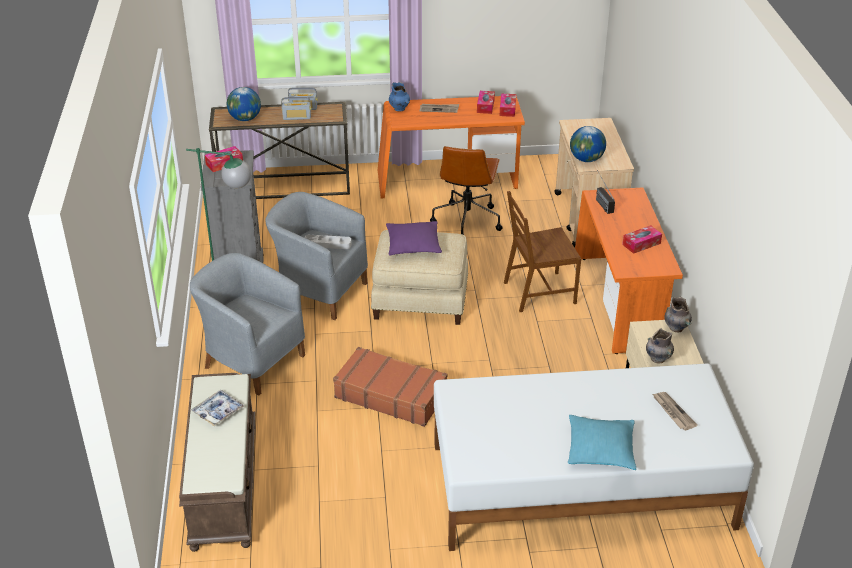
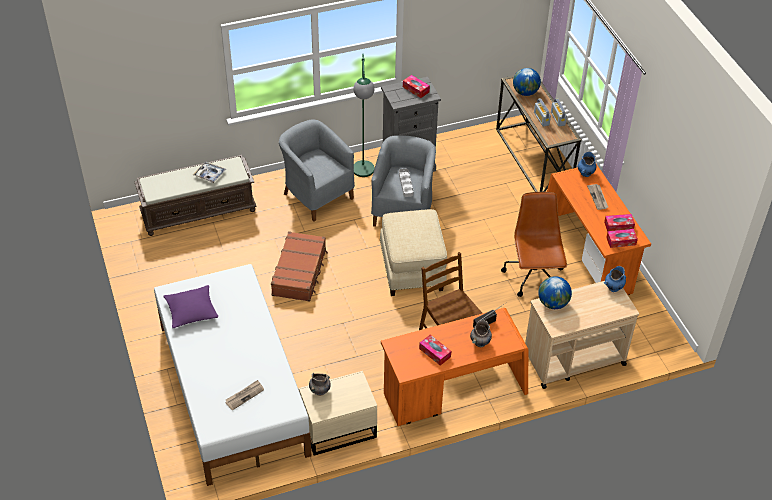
camera: 75 degrees right, 10 degrees up
grey armchair [190,253,305,395] -> grey armchair turned 60 degrees counterclockwise [279,120,355,221]
purple pillow [386,221,442,256] -> purple pillow moved to [163,285,218,328]
brown office chair [430,146,502,235] -> brown office chair turned 90 degrees clockwise [501,192,567,297]
turquoise pillow [568,415,636,470] -> none
grey vase [664,297,692,332] -> grey vase moved to [470,320,492,347]
none -> blue vase [604,266,626,292]

